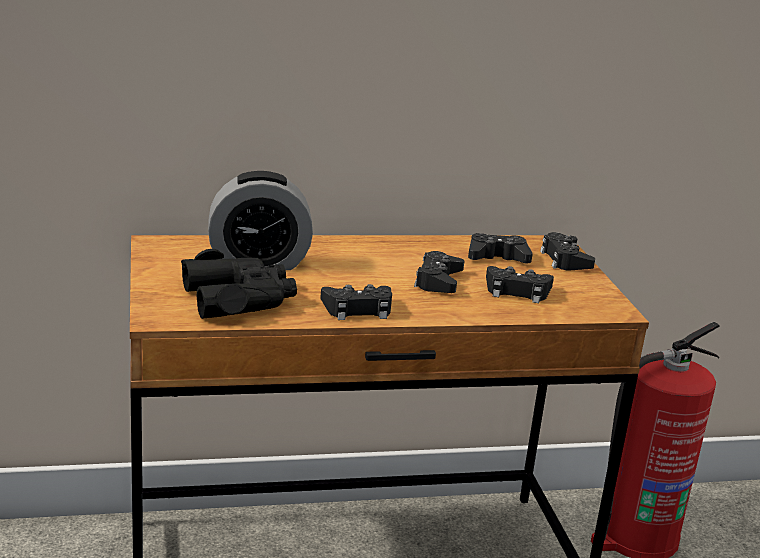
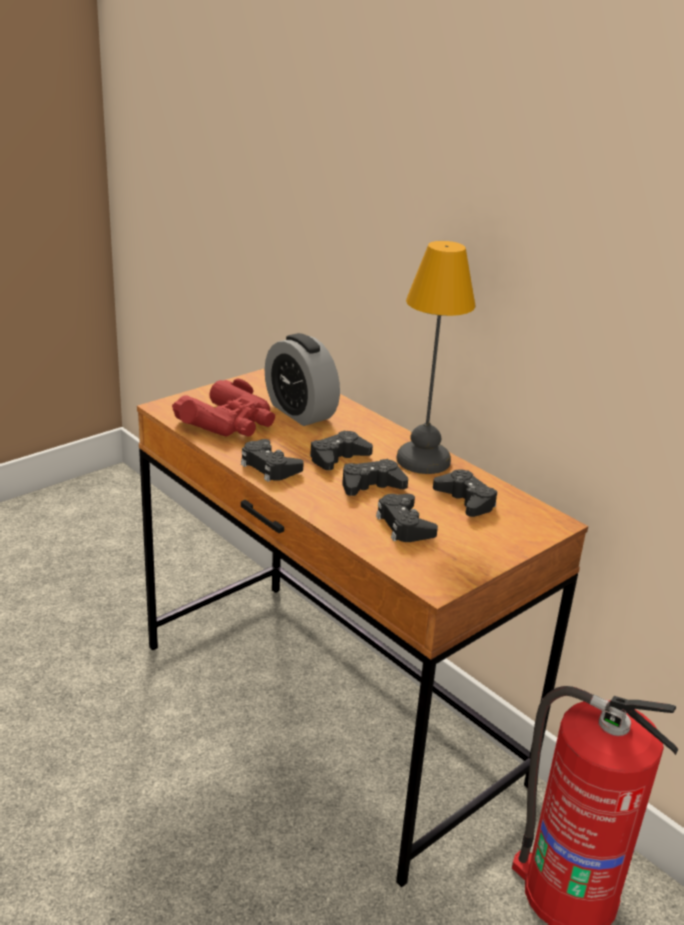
camera: 60 degrees right, 5 degrees up
black binoculars [181,249,297,319] -> red binoculars [172,379,275,437]
black game controller [540,232,595,270] -> black game controller moved to [310,430,373,470]
none -> table lamp [396,241,475,474]

